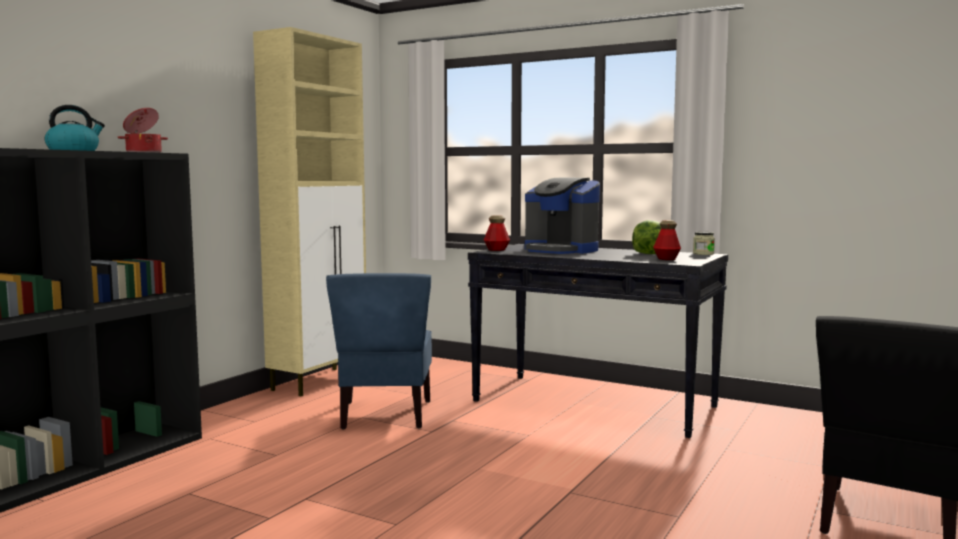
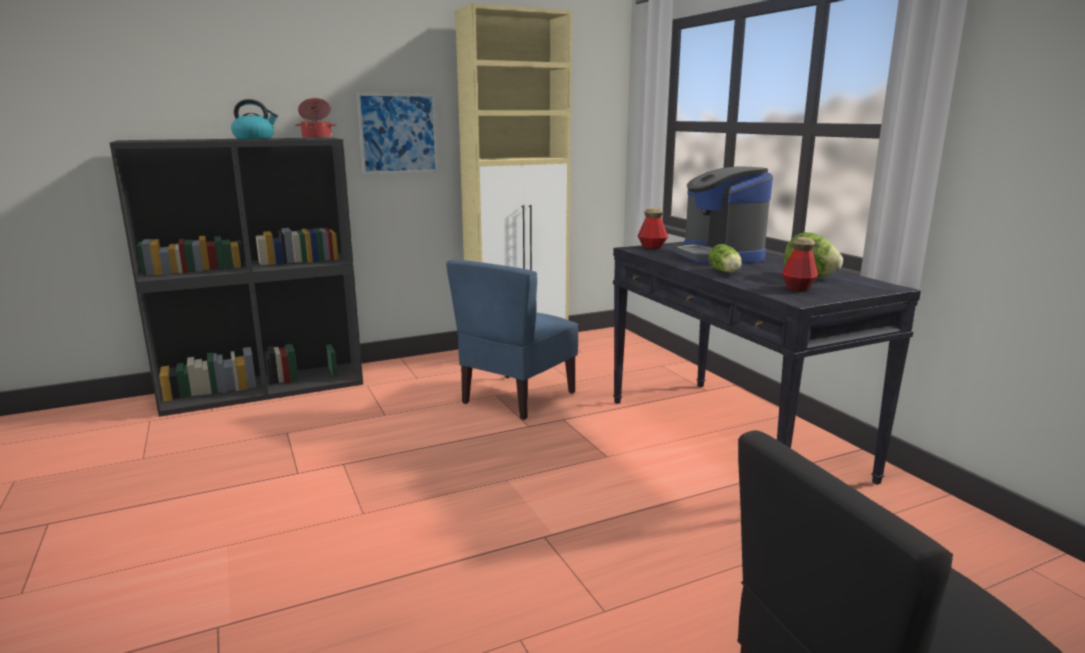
camera: 35 degrees right, 10 degrees up
jar [693,232,715,255] -> none
none -> picture [357,93,438,174]
none -> lettuce [708,244,742,273]

